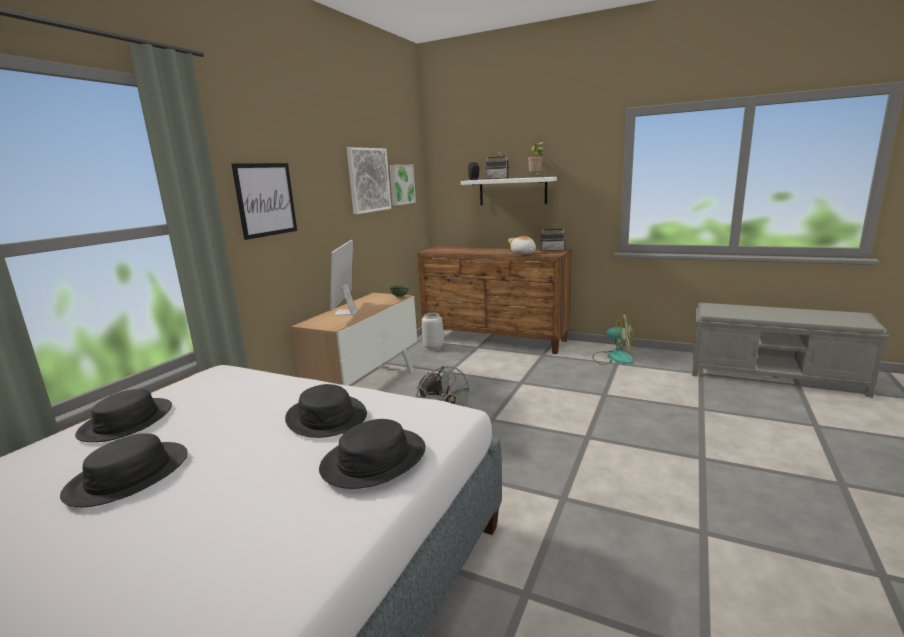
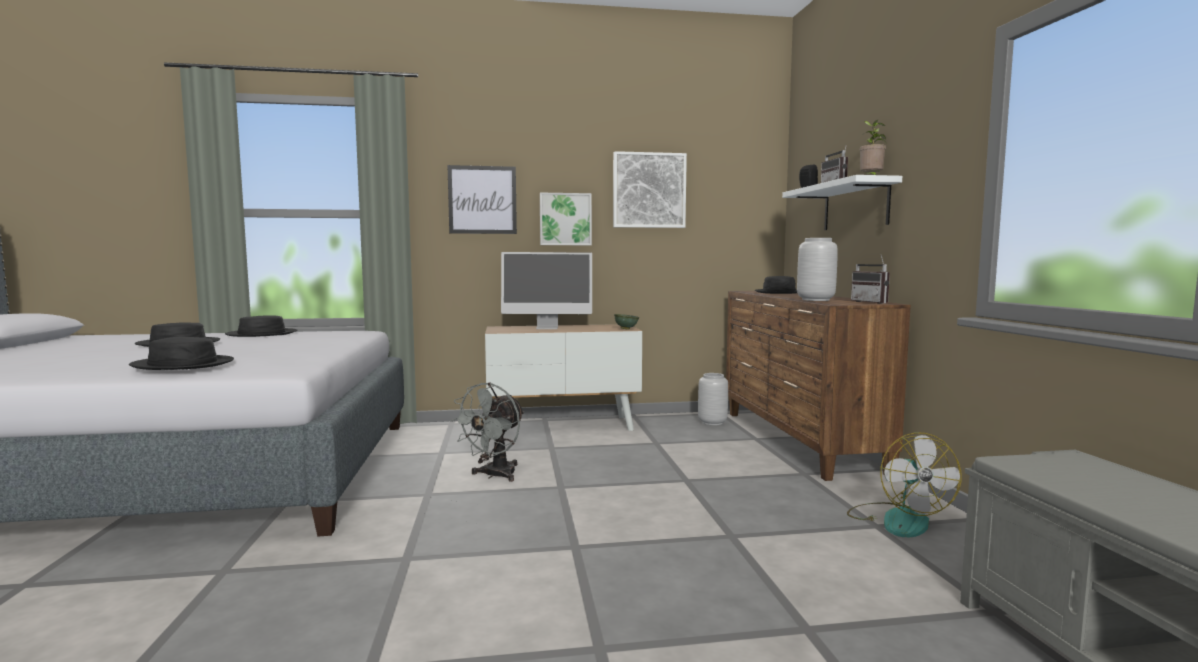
camera: 55 degrees right, 10 degrees down
black hat [285,384,367,438] -> black hat moved to [755,276,797,294]
monitor [330,240,359,315] -> monitor turned 150 degrees counterclockwise [501,252,592,329]
picture [389,165,416,206] -> picture moved to [540,193,592,245]
plush toy [508,236,536,254] -> grey vase [797,238,838,301]

